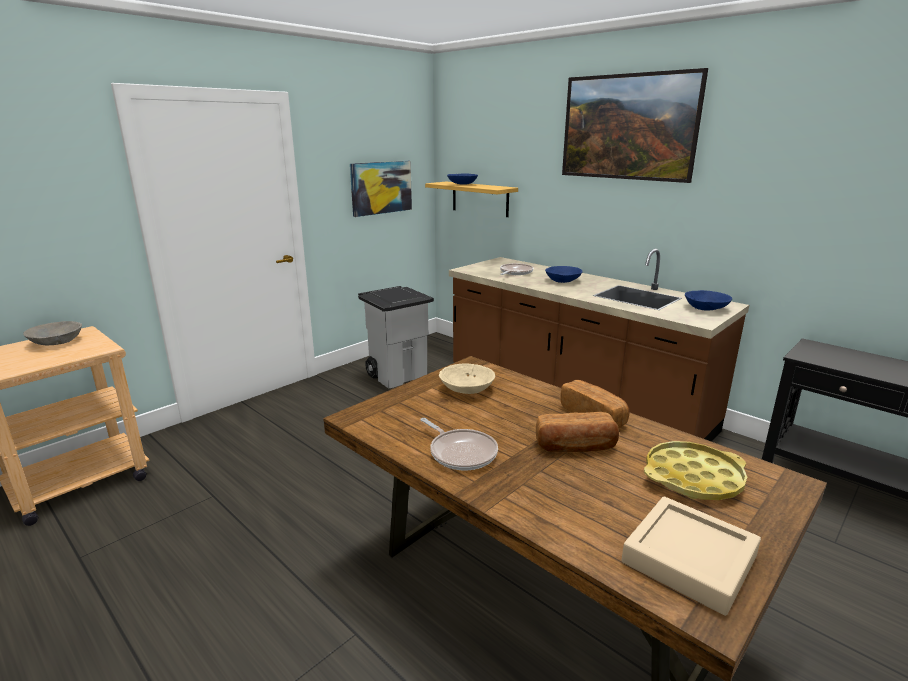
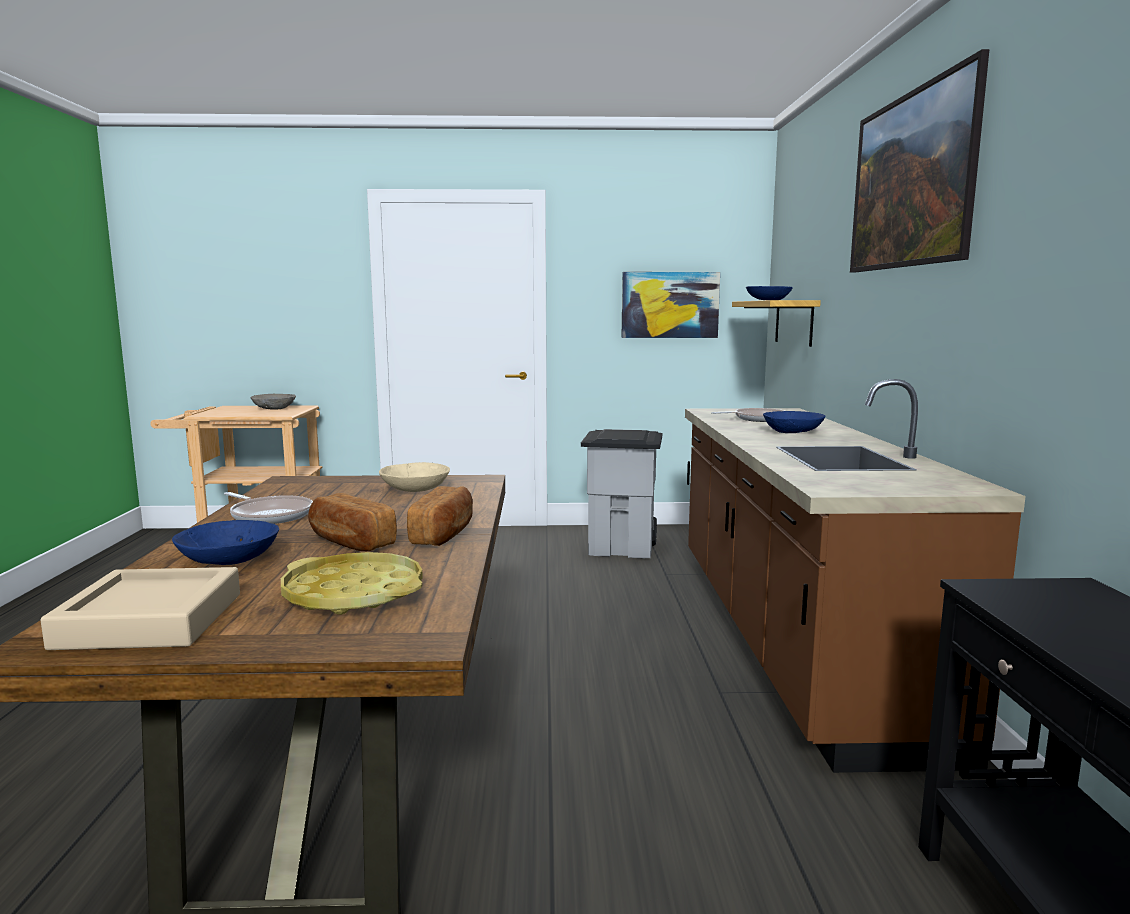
camera: 45 degrees right, 10 degrees down
frying pan [420,418,498,470] -> frying pan turned 60 degrees counterclockwise [224,492,313,524]
blue bowl [685,290,732,311] -> blue bowl moved to [172,520,279,565]

